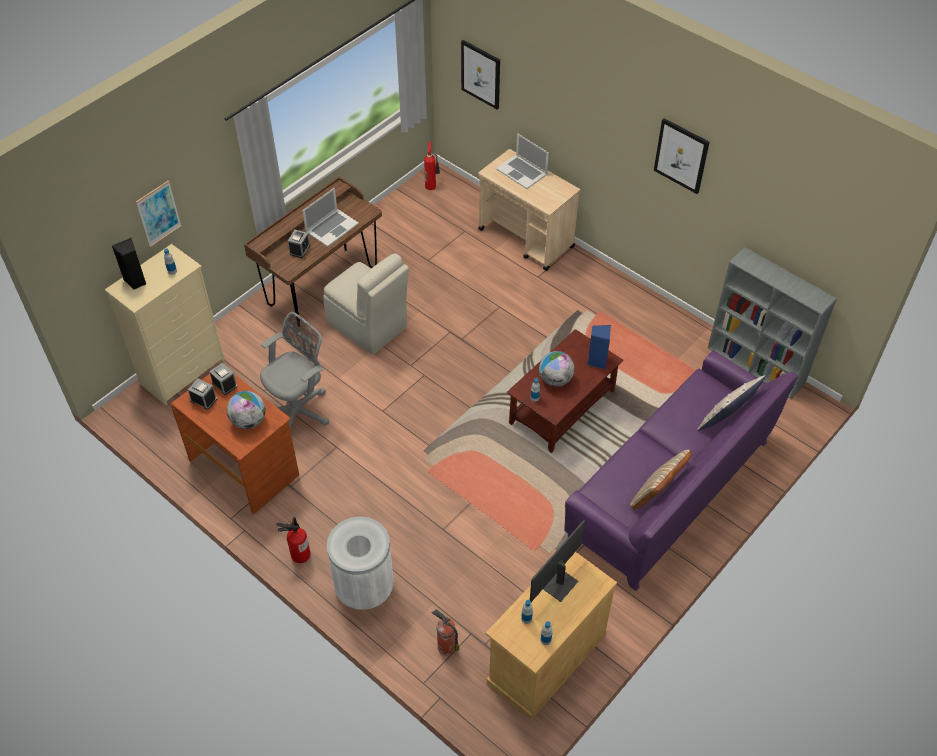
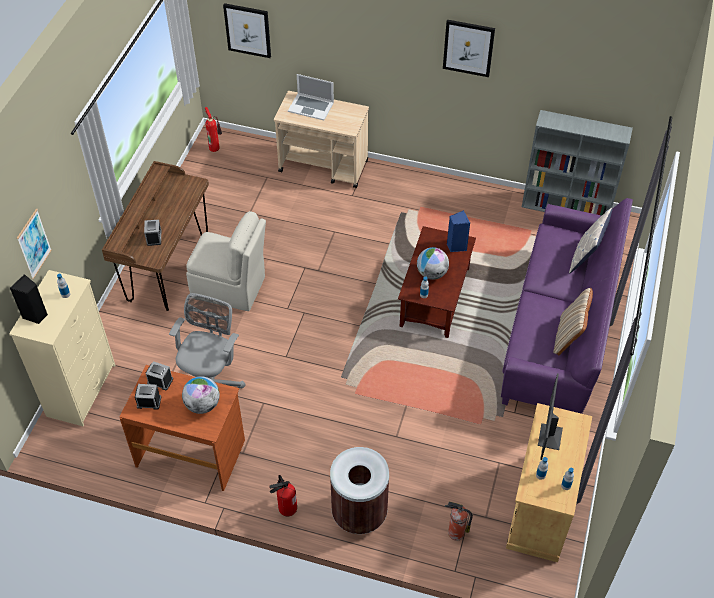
camera: 25 degrees left, 0 degrees up
laptop [302,188,359,247] -> none
white trash can [327,517,394,610] -> brown trash can [330,447,389,534]

